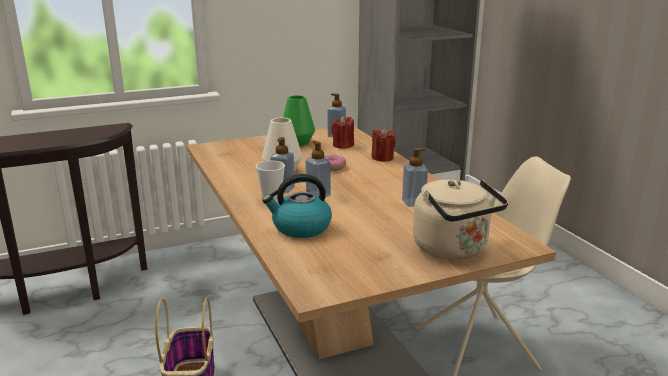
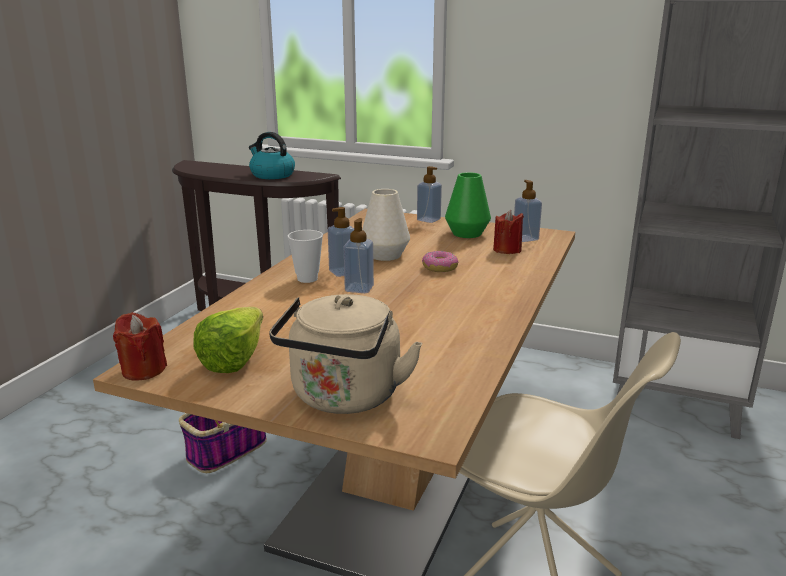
camera: 45 degrees right, 0 degrees up
kettle [262,174,332,238] -> kettle moved to [249,132,295,179]
red candle [371,127,396,161] -> red candle moved to [113,312,167,380]
soap dispenser [402,148,428,207] -> soap dispenser moved to [417,166,442,223]
none -> lettuce [193,307,263,373]

